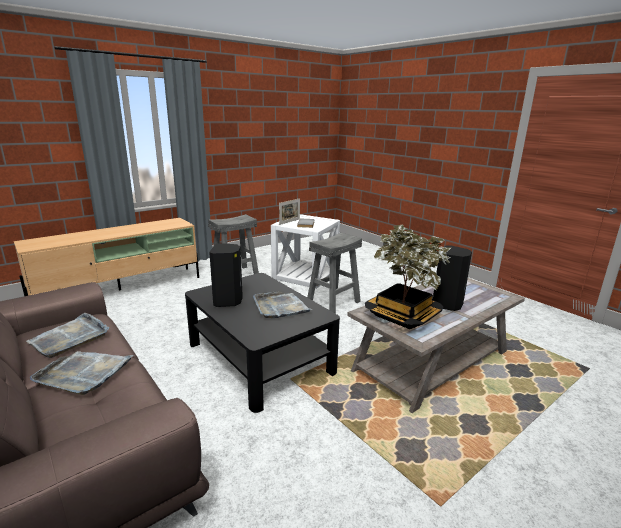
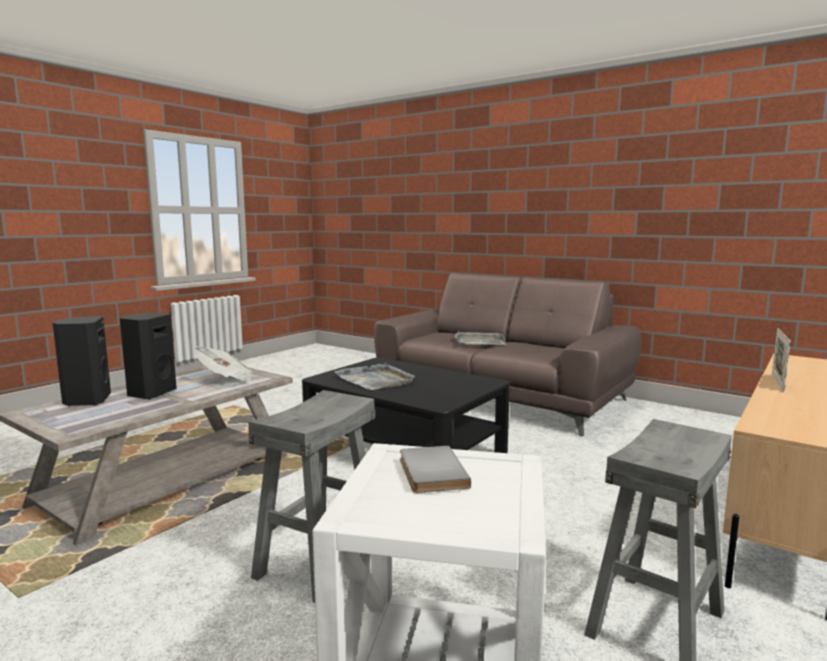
camera: 165 degrees right, 10 degrees down
grey tray [26,313,109,358] -> none
black speaker [209,243,243,307] -> black speaker moved to [53,316,111,406]
picture frame [279,198,300,225] -> picture frame moved to [772,328,791,392]
potted plant [365,225,451,329] -> newspaper [194,347,252,382]

